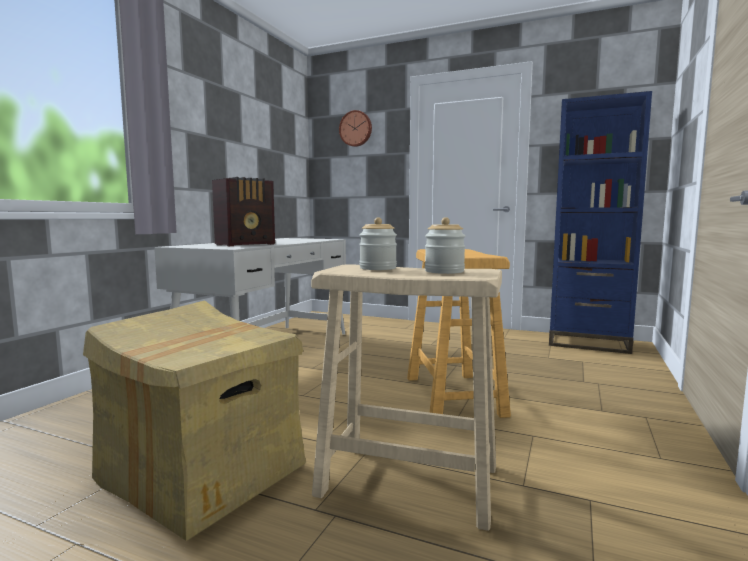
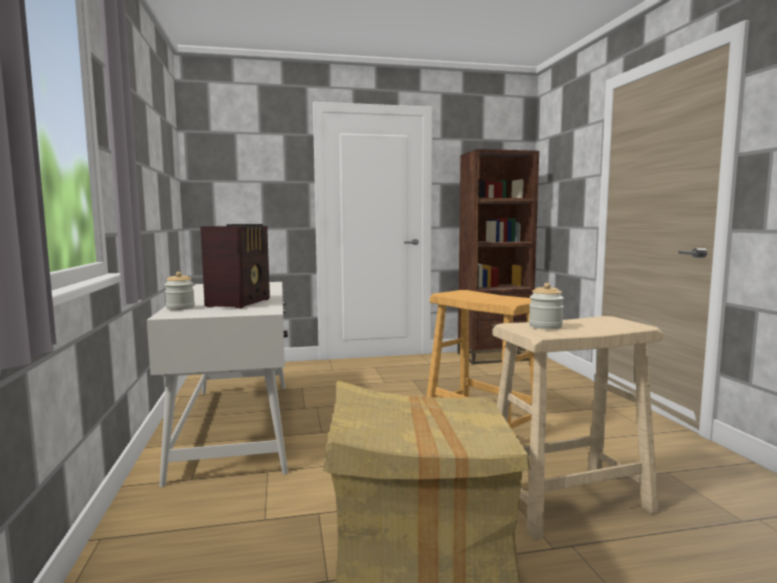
camera: 35 degrees left, 0 degrees up
wall clock [339,110,372,147] -> none
jar [425,217,466,274] -> jar moved to [165,272,195,310]
blue bookcase [549,91,652,354] -> brown bookcase [457,149,539,364]

